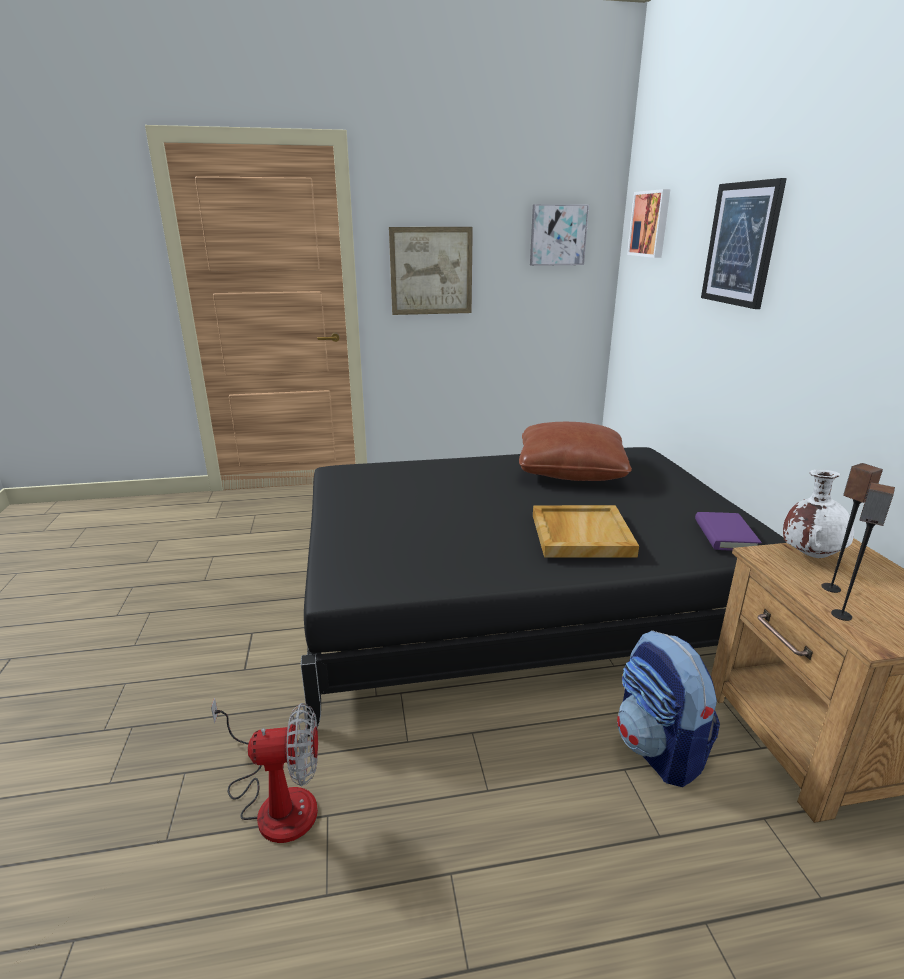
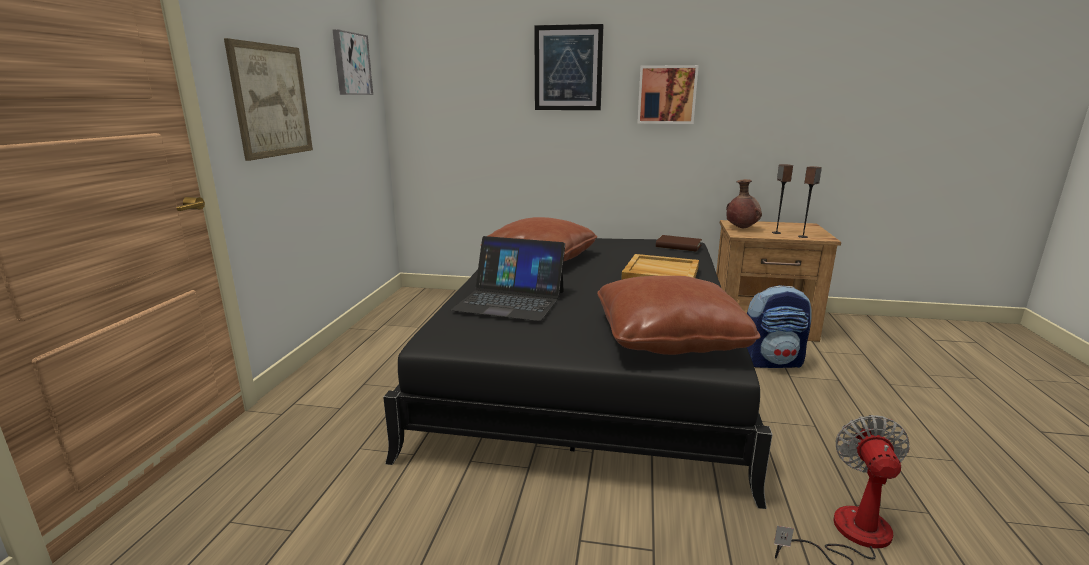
camera: 70 degrees left, 5 degrees down
picture [627,189,671,258] -> picture moved to [637,65,699,124]
purple book [695,512,762,551] -> brown book [656,235,702,252]
white vase [783,469,854,558] -> brown vase [726,179,762,228]
none -> laptop [451,236,565,321]
none -> brown pillow [597,276,761,355]

